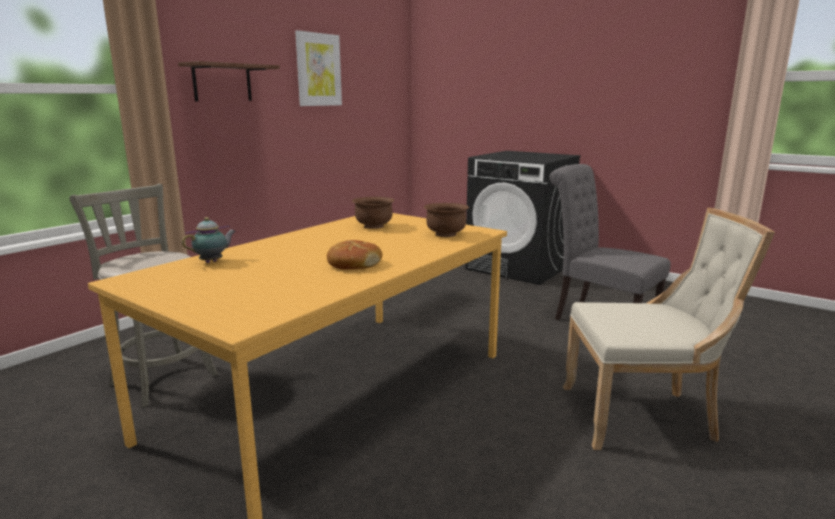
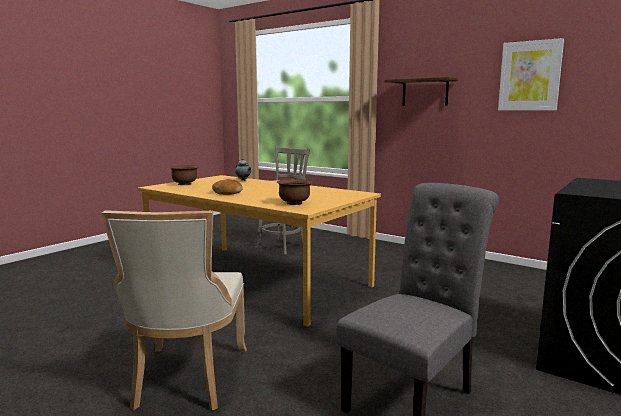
camera: 90 degrees right, 5 degrees down
brown bowl [352,197,395,229] -> brown bowl moved to [169,165,198,185]

